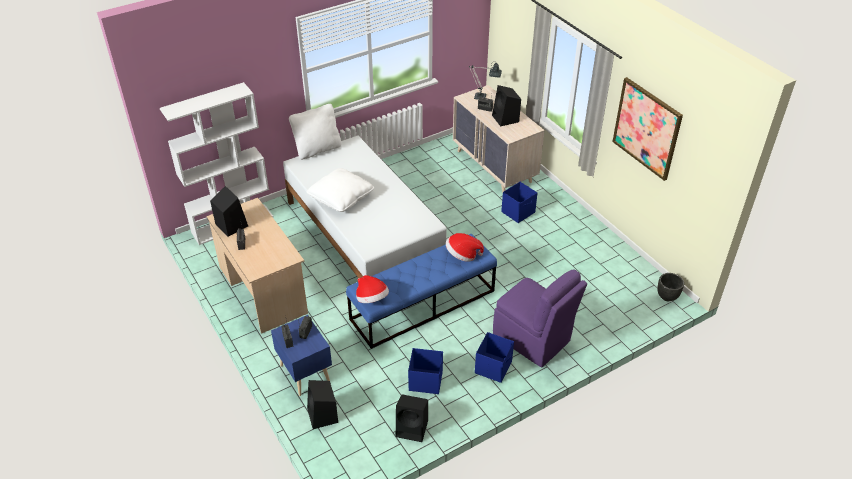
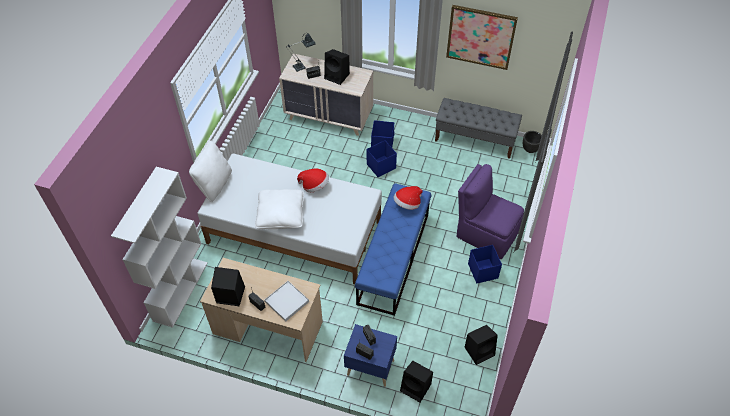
camera: 40 degrees left, 10 degrees up
hat [356,275,389,303] -> hat moved to [297,169,329,192]
blue storage box [408,348,443,394] -> blue storage box moved to [367,140,397,177]
purple chair [493,269,587,367] -> purple chair turned 150 degrees counterclockwise [456,164,524,259]
none -> white tray [265,281,309,322]
none -> grey bench [435,98,522,159]

